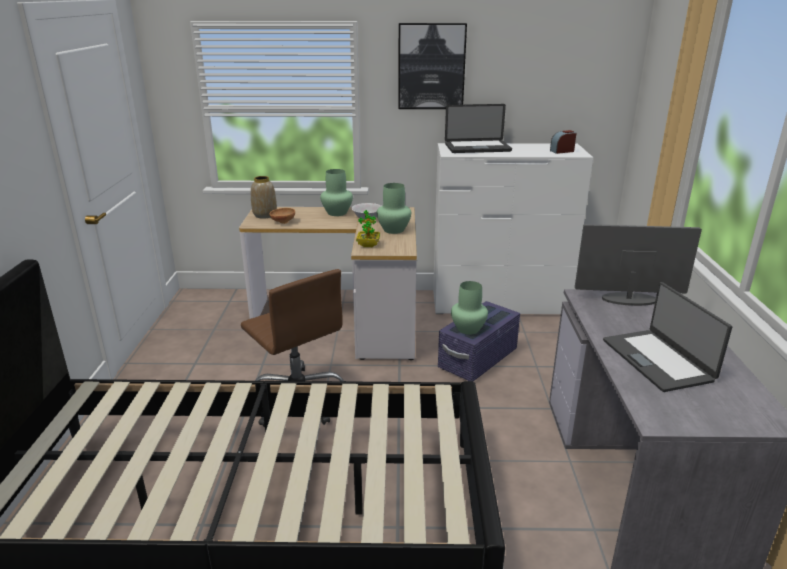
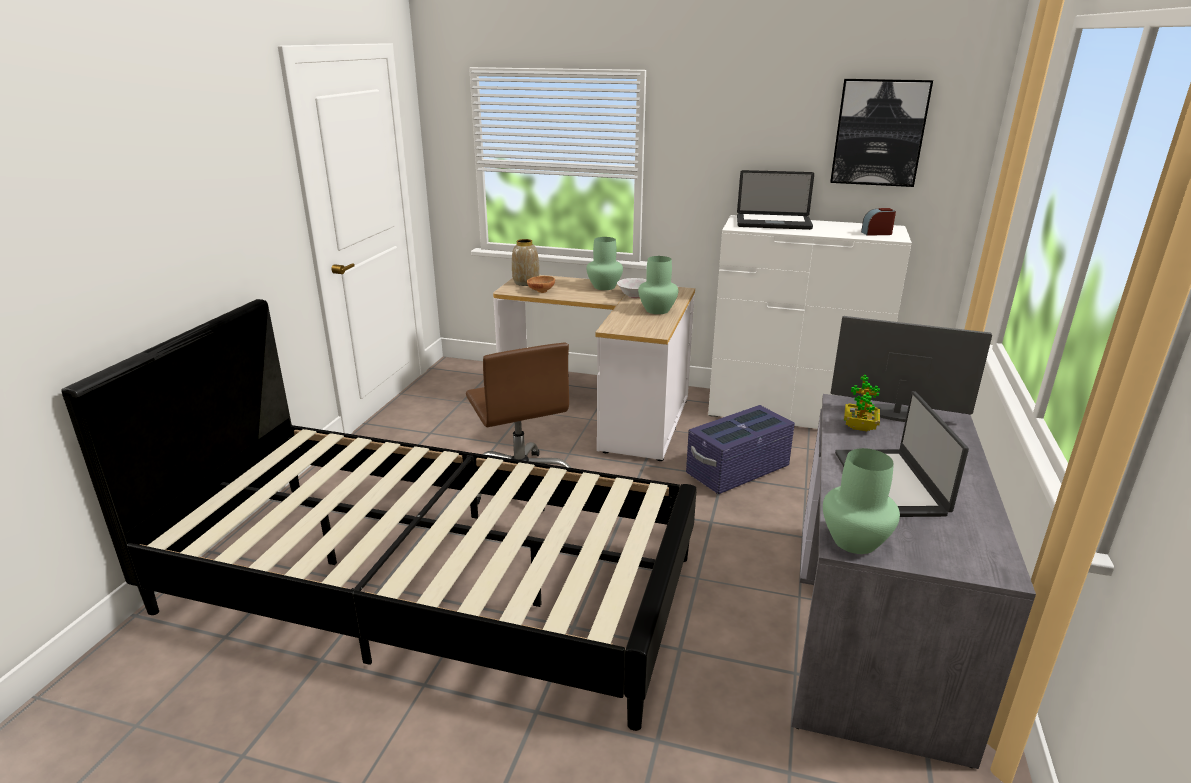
camera: 15 degrees right, 0 degrees up
potted plant [356,210,380,247] -> potted plant moved to [844,375,880,431]
picture [398,23,467,109] -> picture moved to [830,79,933,187]
green vase [451,281,488,335] -> green vase moved to [823,448,900,554]

